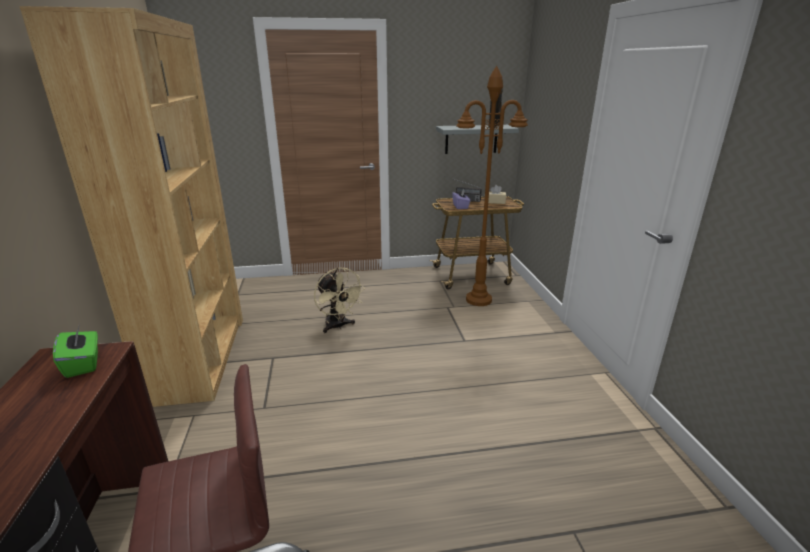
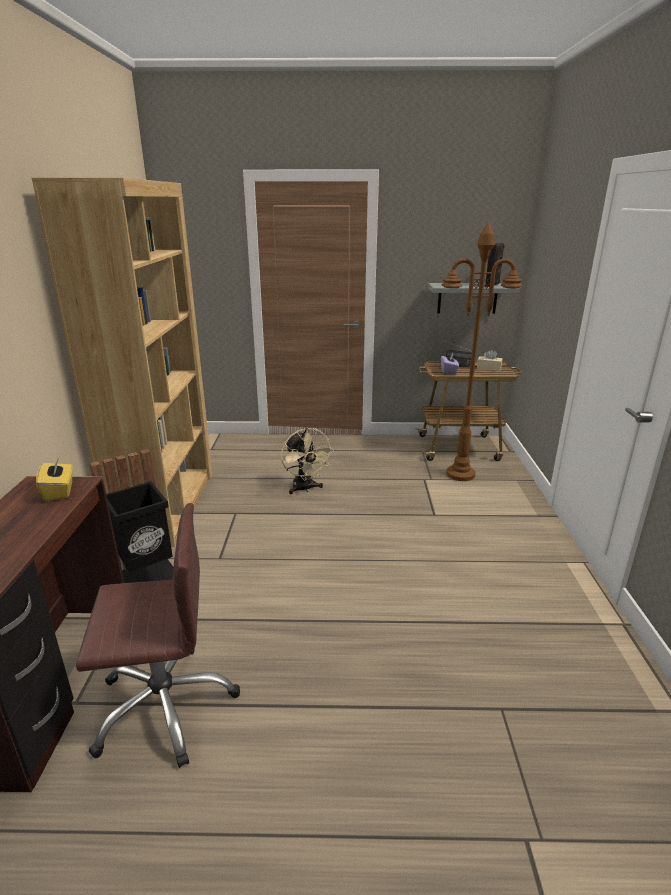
camera: 10 degrees right, 0 degrees up
green tissue box [53,324,98,378] -> yellow tissue box [36,457,73,501]
none -> black trash can [89,449,173,583]

